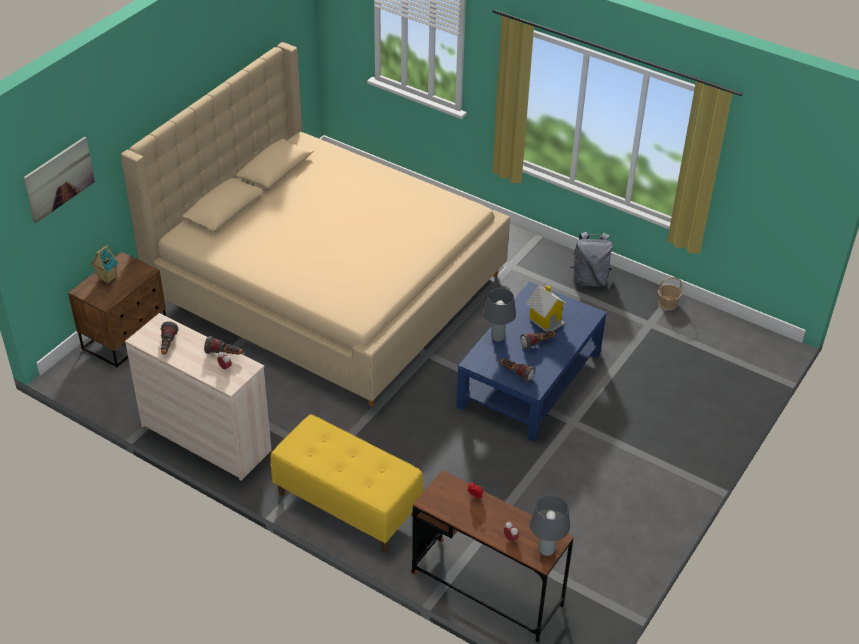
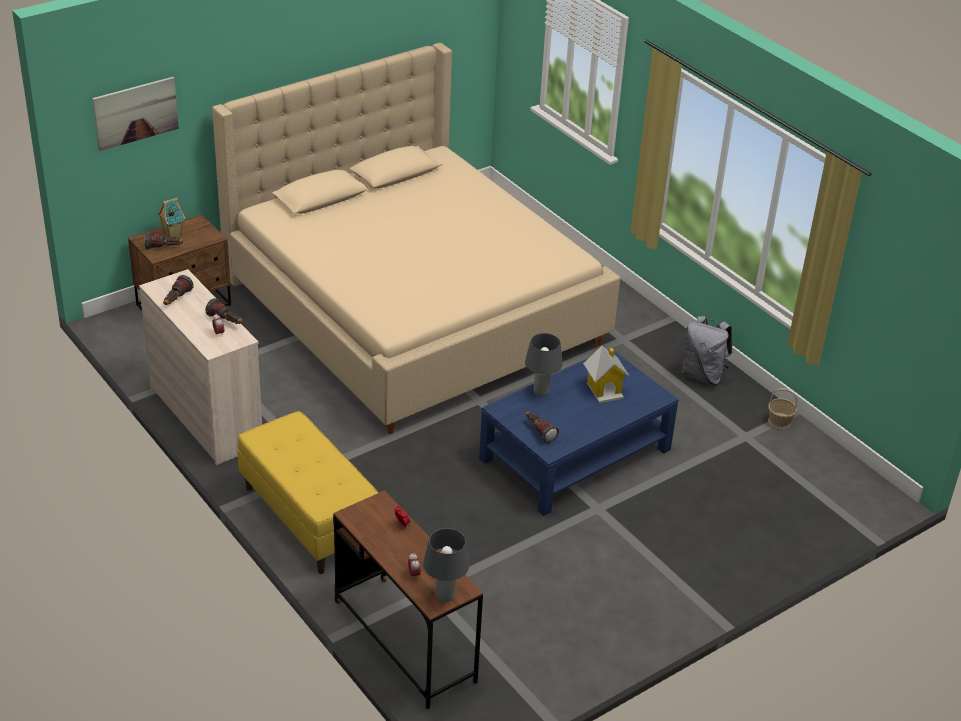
camera: 20 degrees right, 5 degrees down
flashlight [520,331,555,350] -> flashlight moved to [144,232,183,250]

